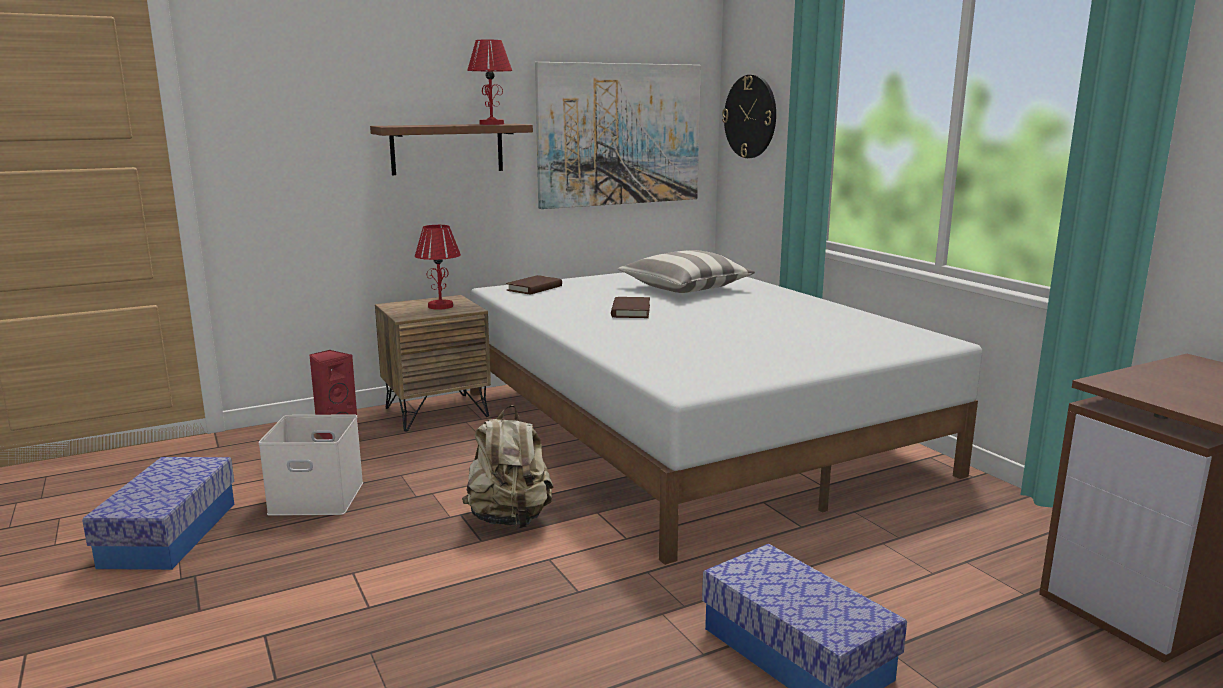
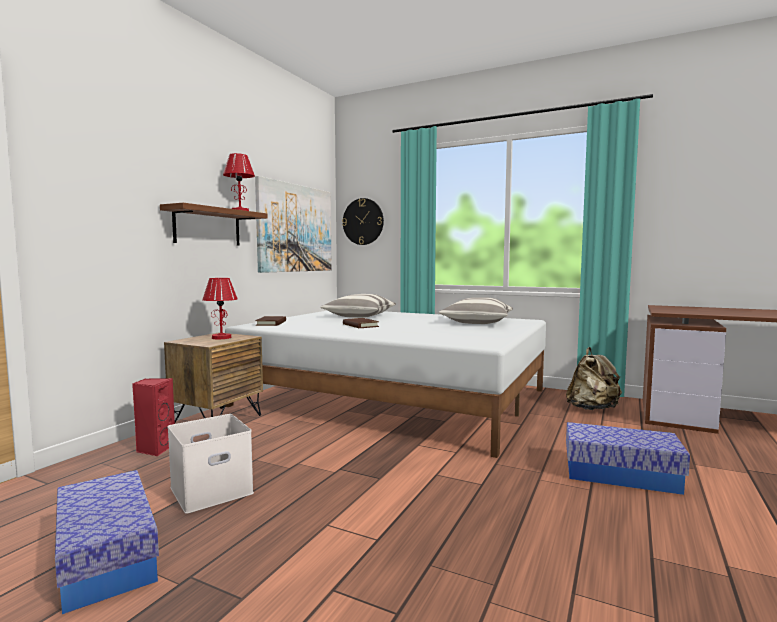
camera: 35 degrees left, 10 degrees down
beige backpack [462,405,553,528] -> beige backpack moved to [566,347,622,410]
none -> pillow [439,297,513,324]

